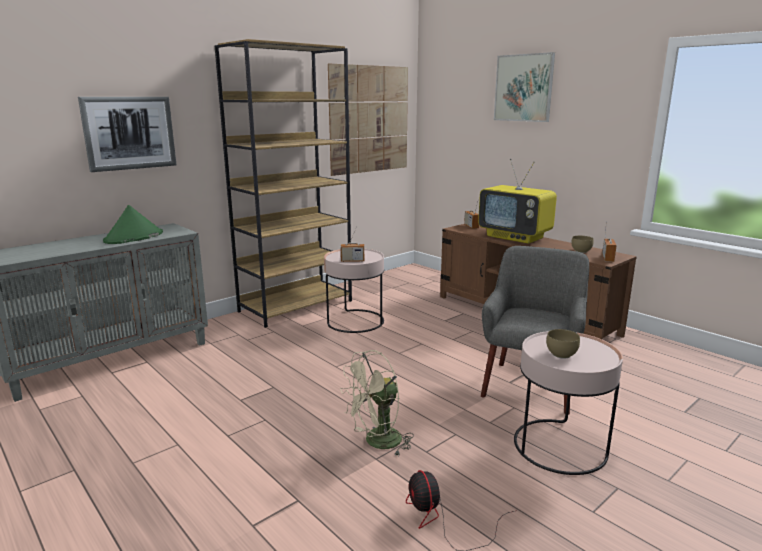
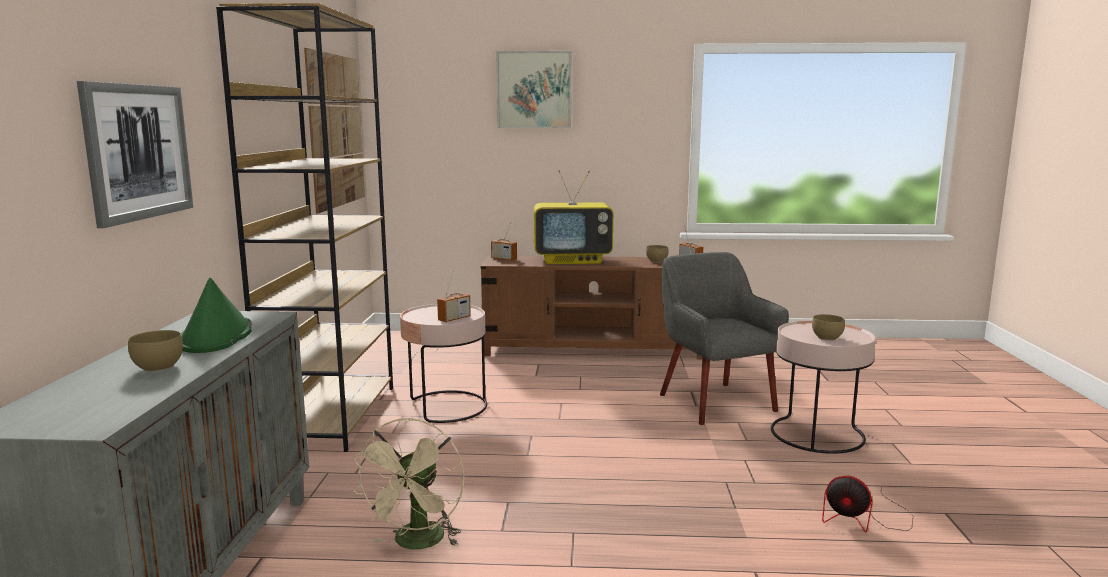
camera: 45 degrees left, 5 degrees down
beige fan [340,350,414,455] -> beige fan moved to [352,418,464,549]
none -> brown bowl [128,330,183,372]

